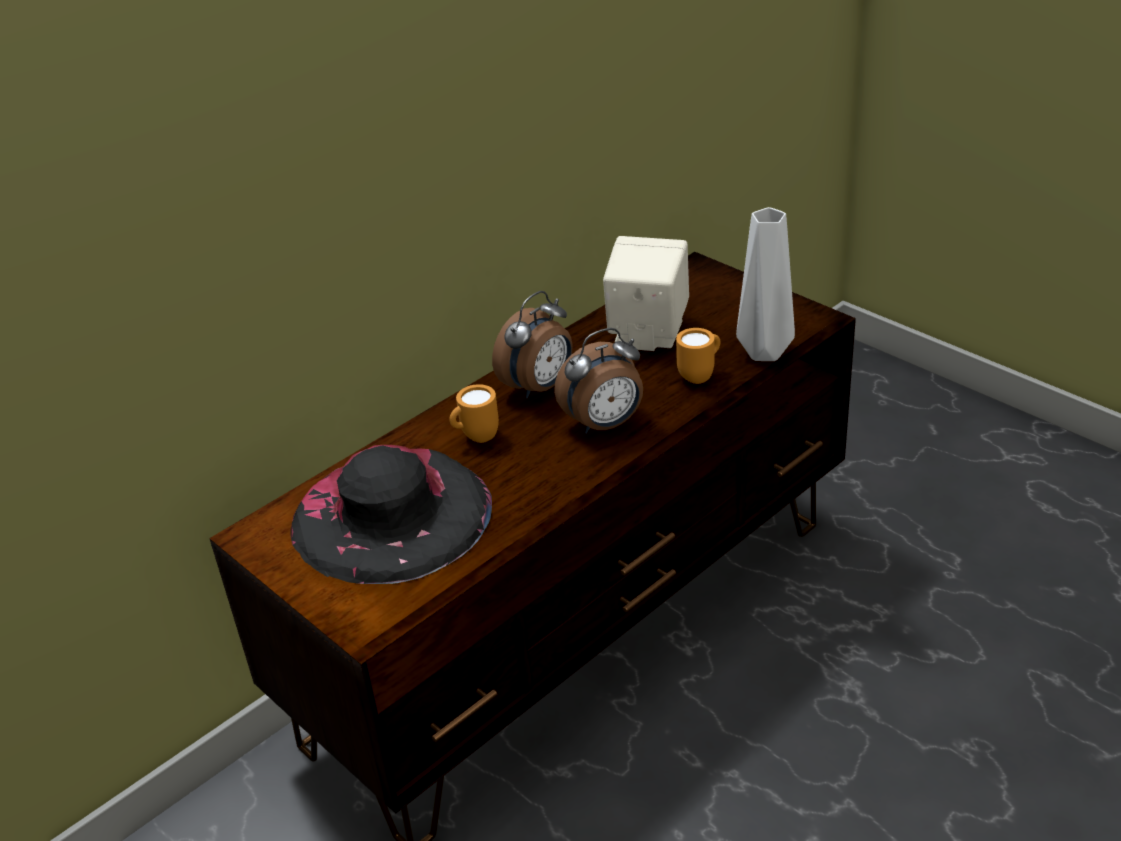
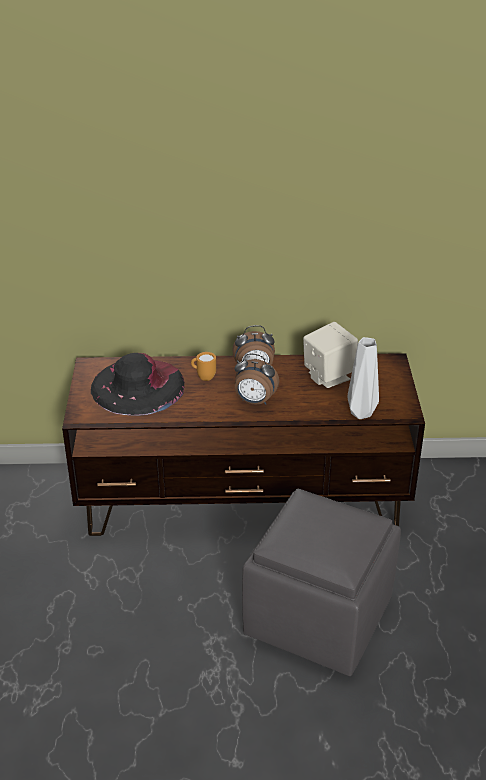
camera: 40 degrees right, 0 degrees up
orange mug [676,328,720,384] -> none
none -> grey ottoman [242,489,401,676]

